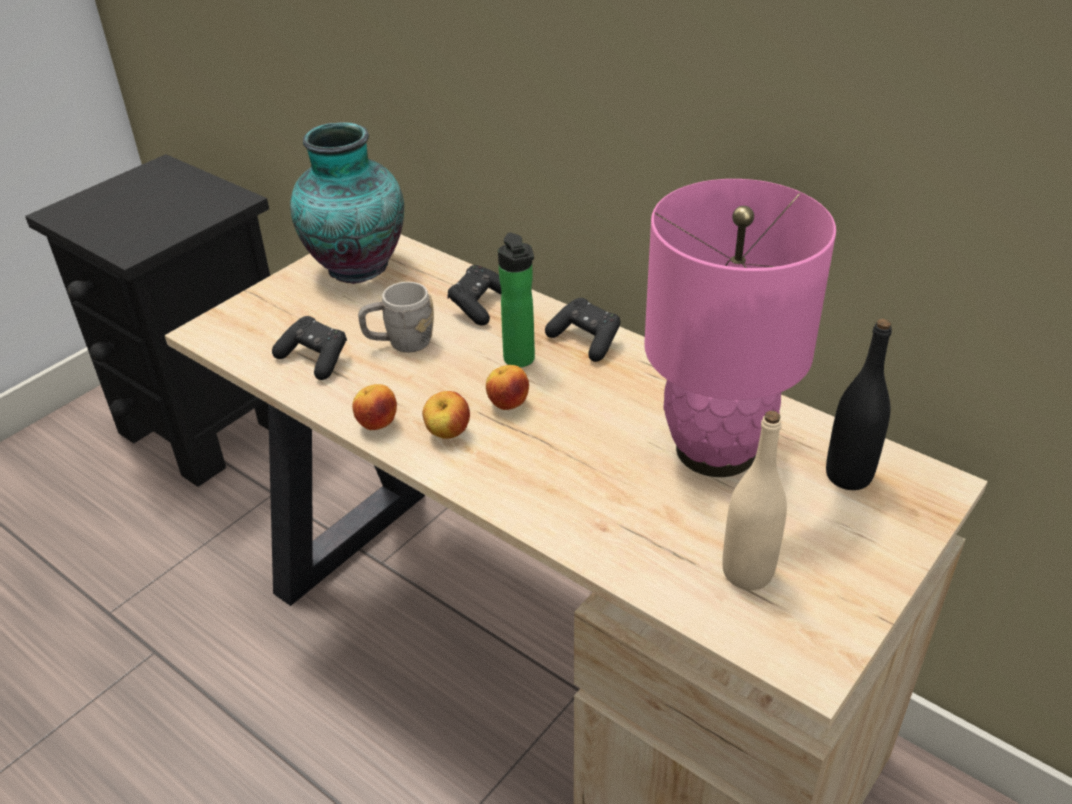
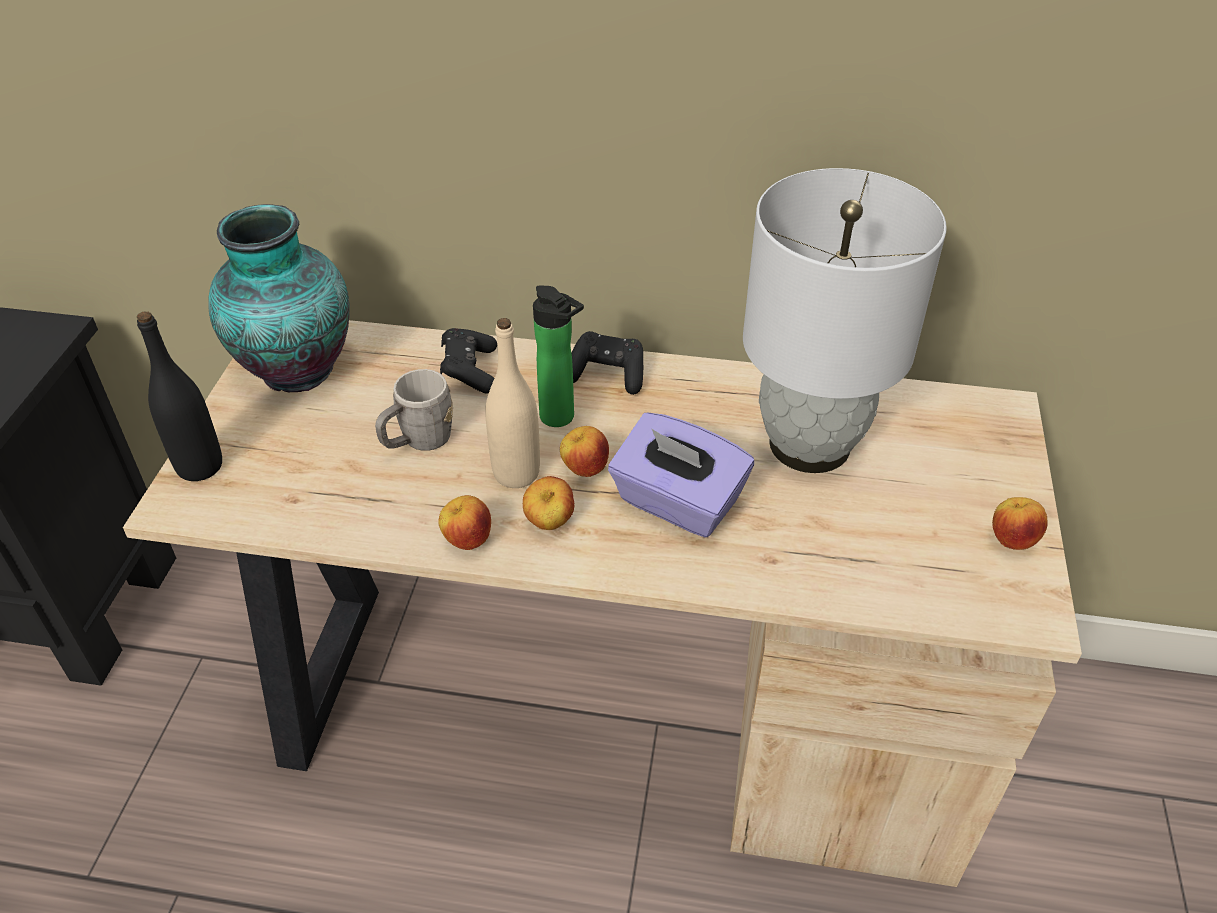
camera: 30 degrees left, 5 degrees up
black game controller [272,316,347,380] -> none
pink table lamp [644,179,836,477] -> white table lamp [743,168,947,473]
beige bottle [722,411,787,590] -> beige bottle moved to [485,318,540,488]
black bottle [826,319,892,490] -> black bottle moved to [137,311,222,481]
none -> purple tissue box [608,412,754,537]
none -> apple [992,497,1047,550]

